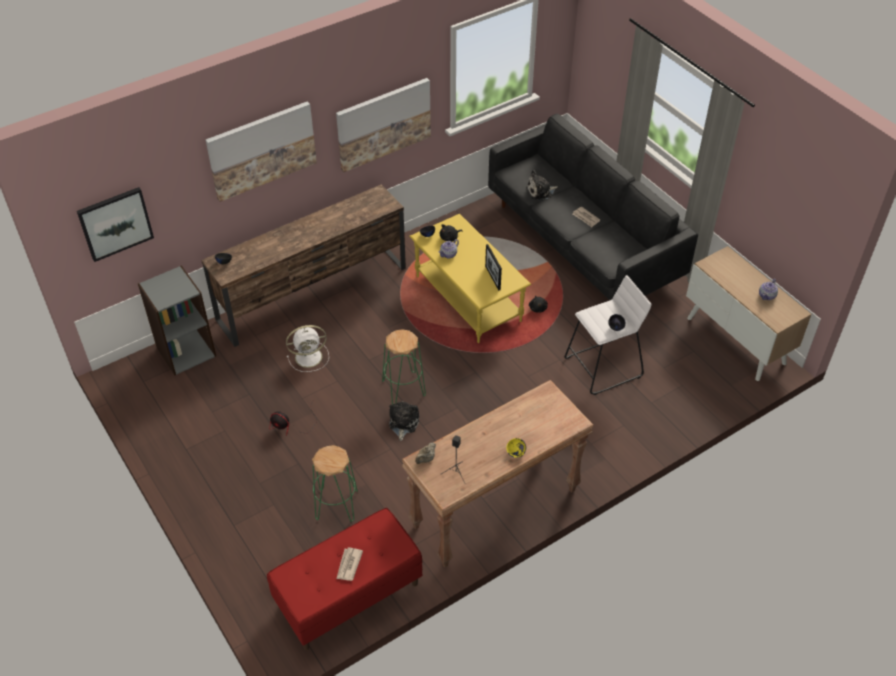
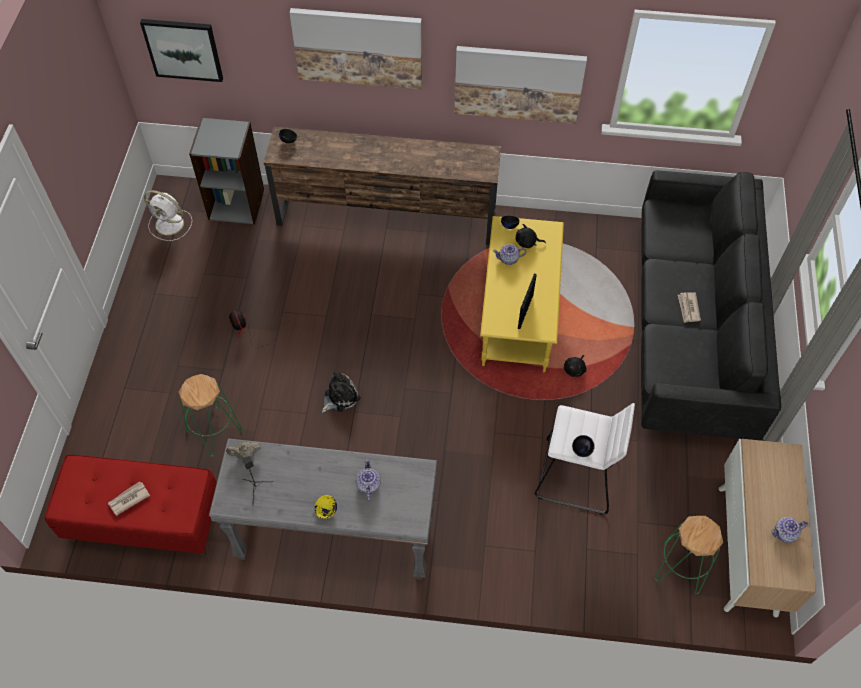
camera: 40 degrees right, 10 degrees up
white fan [286,325,329,372] -> white fan moved to [144,190,192,241]
green stool [382,329,426,404] -> green stool moved to [655,516,723,594]
brown console table [402,380,593,568] -> grey console table [209,439,437,580]
plush toy [526,170,558,201] -> none
none -> teapot [356,458,381,500]

